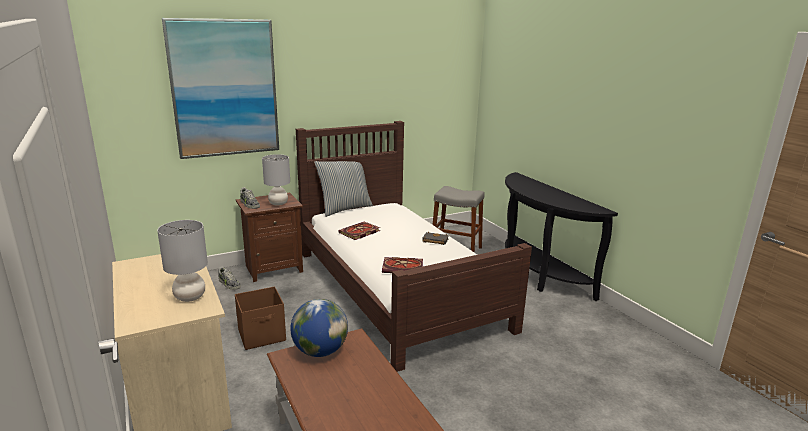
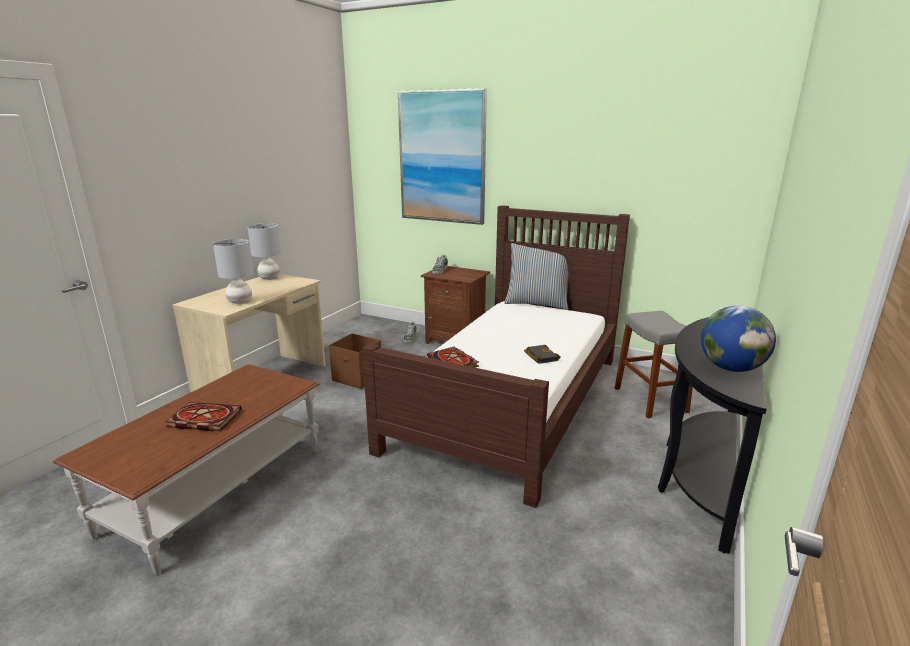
camera: 55 degrees right, 0 degrees up
grey table lamp [262,154,290,206] -> grey table lamp moved to [248,223,281,280]
globe [290,299,348,357] -> globe moved to [701,306,776,372]
book [338,222,380,240] -> book moved to [165,402,242,431]

